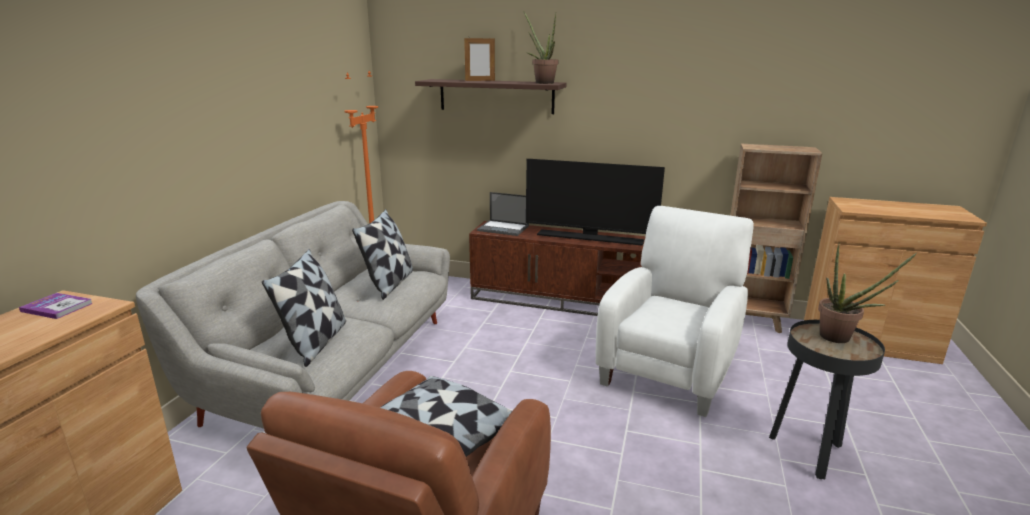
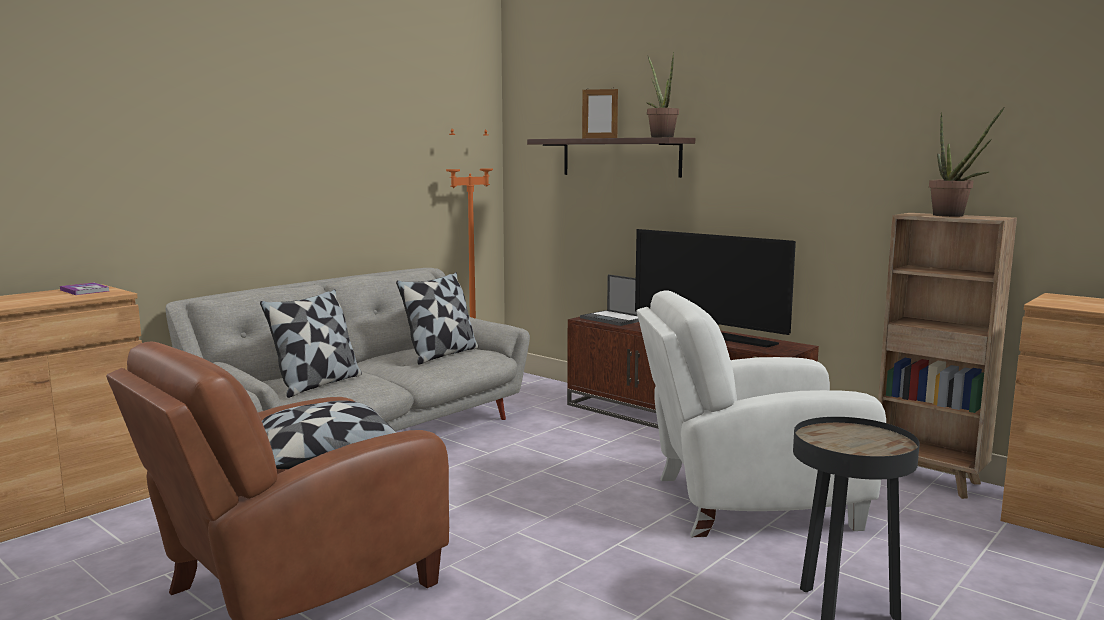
camera: 25 degrees right, 10 degrees down
white armchair [596,206,754,417] -> white armchair turned 150 degrees counterclockwise [637,290,886,538]
potted plant [818,243,917,343] -> potted plant moved to [929,107,1005,217]

